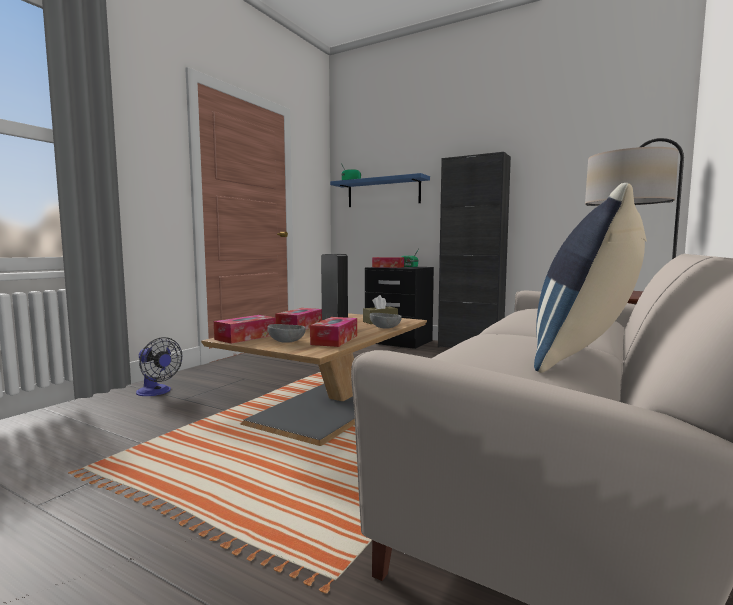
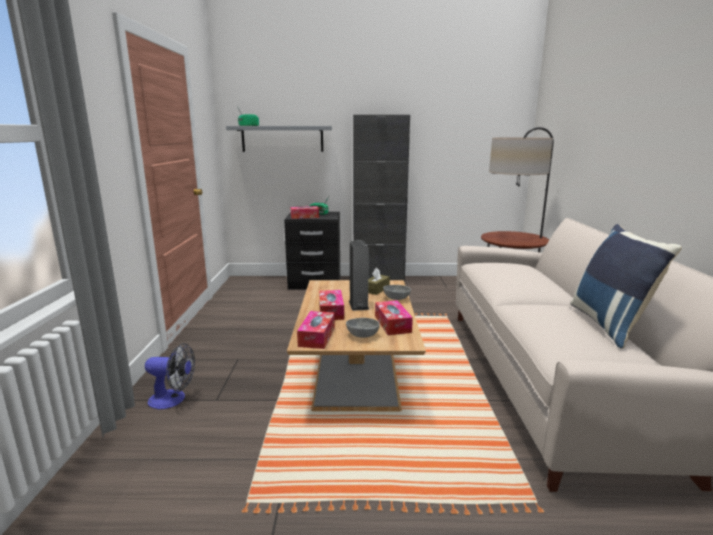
camera: 30 degrees left, 10 degrees up
blue shelf [330,173,430,207] -> grey shelf [226,126,332,152]

